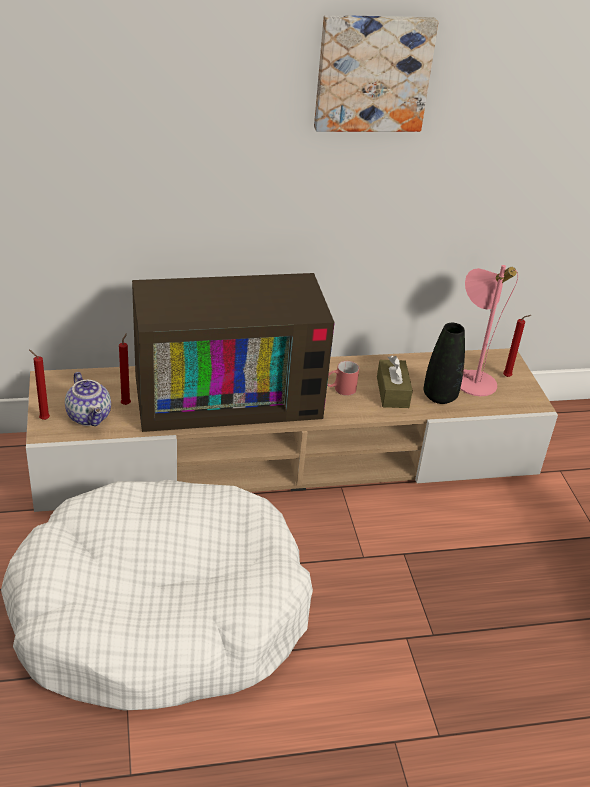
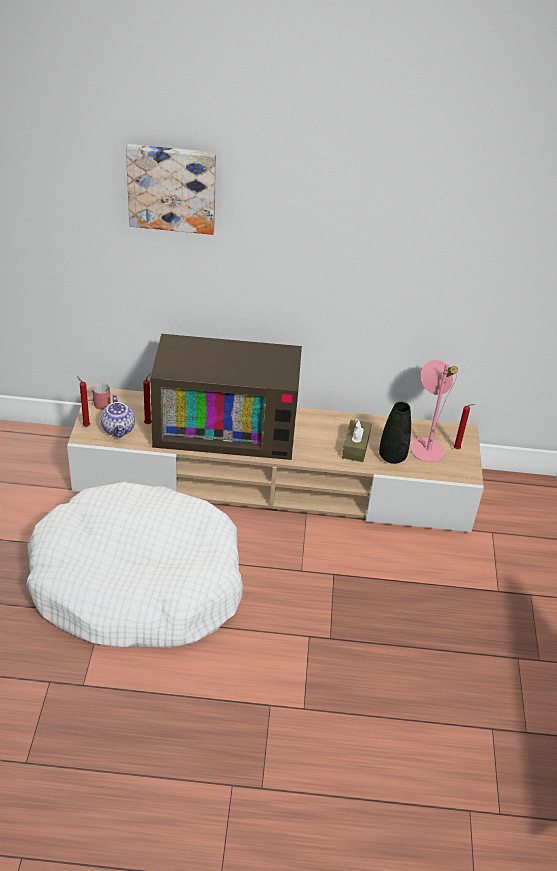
camera: 15 degrees right, 5 degrees up
picture [314,15,439,132] -> picture moved to [126,144,216,235]
red mug [327,361,359,396] -> red mug moved to [87,383,111,410]

